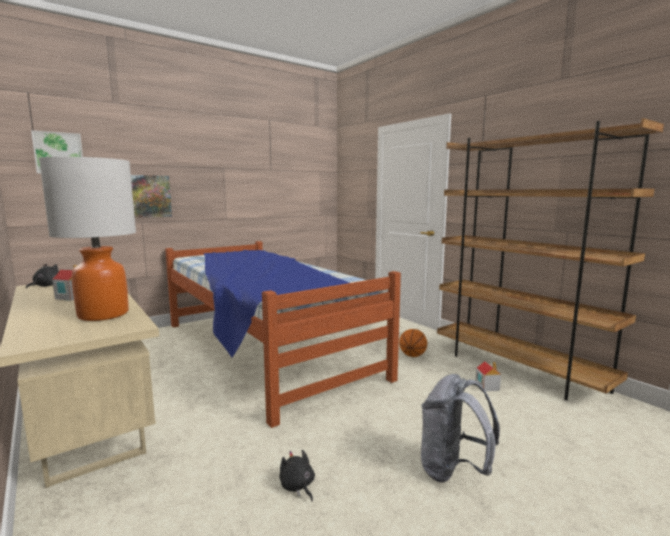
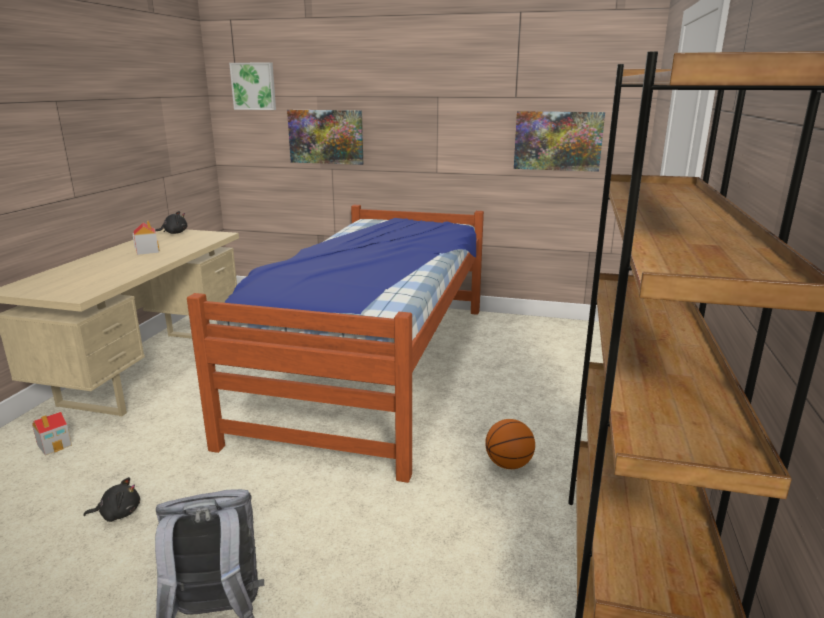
camera: 50 degrees right, 10 degrees up
table lamp [39,157,136,321] -> none
black plush toy [279,450,315,502] -> black plush toy turned 60 degrees clockwise [84,477,140,522]
toy house [476,361,501,391] -> toy house moved to [32,412,72,455]
none -> picture [514,111,605,172]

